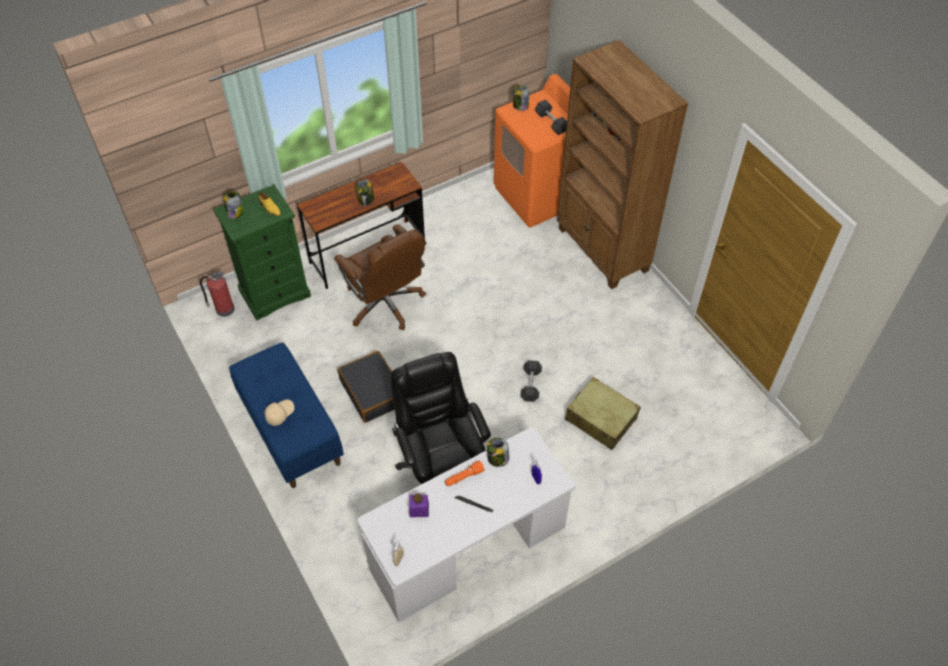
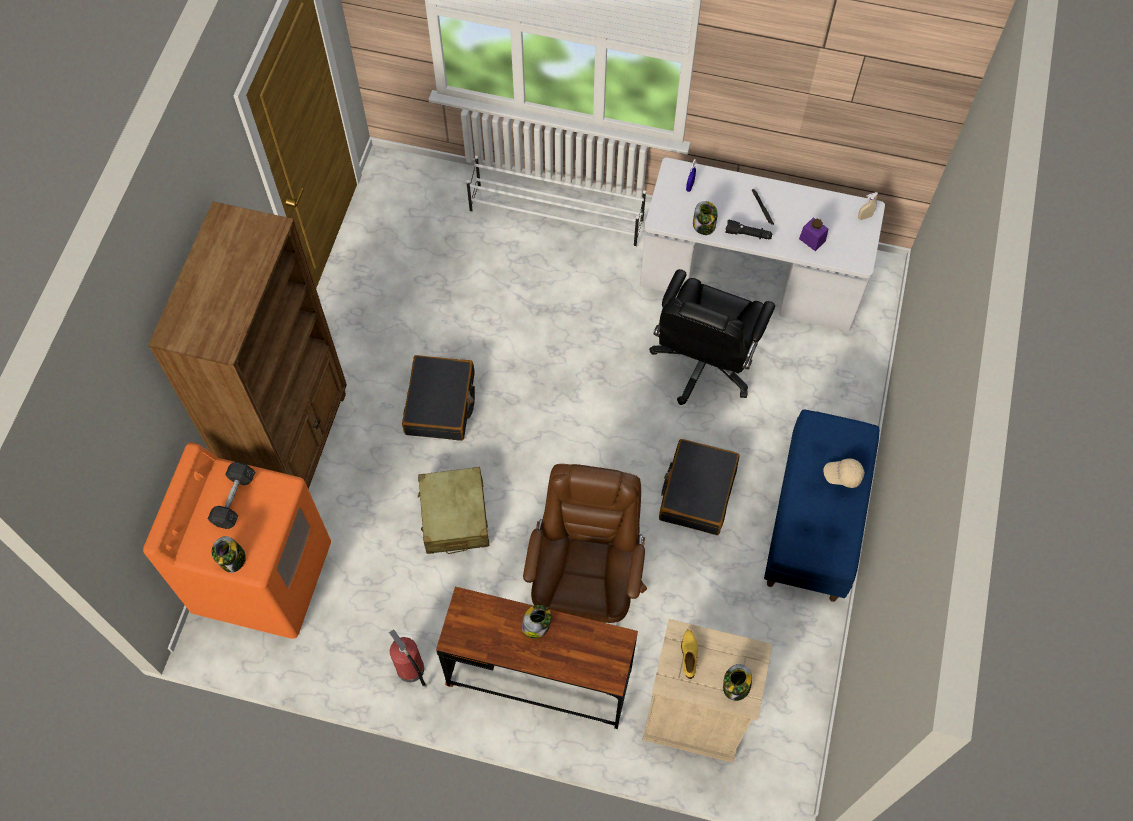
camera: 135 degrees left, 10 degrees up
fire extinguisher [200,272,235,317] -> fire extinguisher moved to [389,629,428,689]
green dresser [213,185,311,320] -> beige dresser [642,619,772,763]
orange flashlight [445,460,485,486] -> black flashlight [725,220,773,240]
grey dumbbell [520,360,542,402] -> none
beige suitcase [565,377,641,450] -> beige suitcase moved to [418,467,489,554]
none -> black suitcase [402,355,475,441]
none -> white shoe rack [466,156,646,248]

